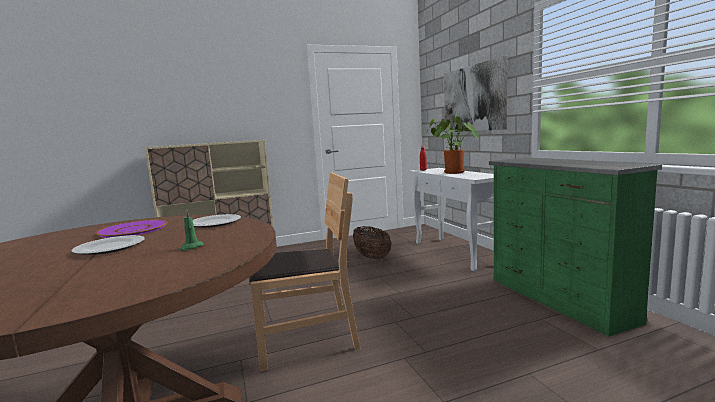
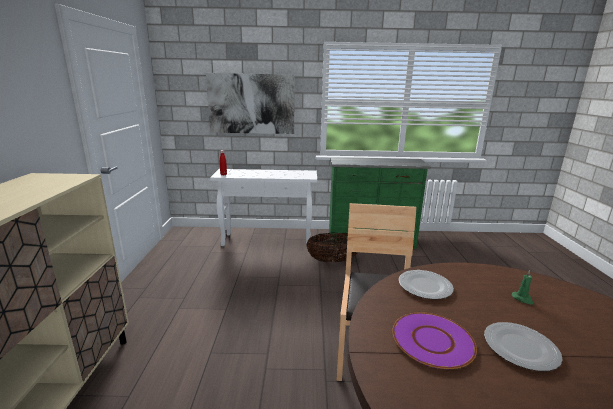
camera: 70 degrees left, 10 degrees up
basket [353,226,392,259] -> basket moved to [306,232,358,262]
potted plant [426,116,479,174] -> none

